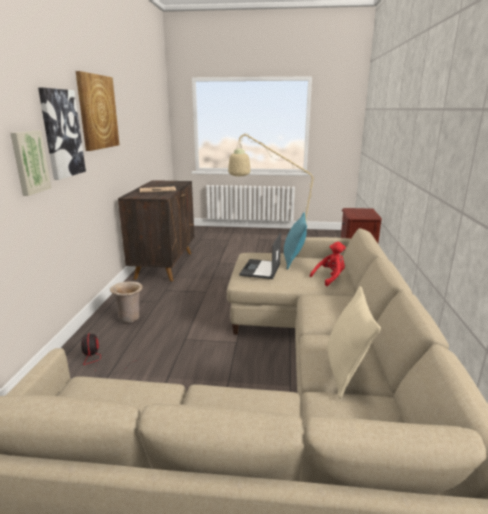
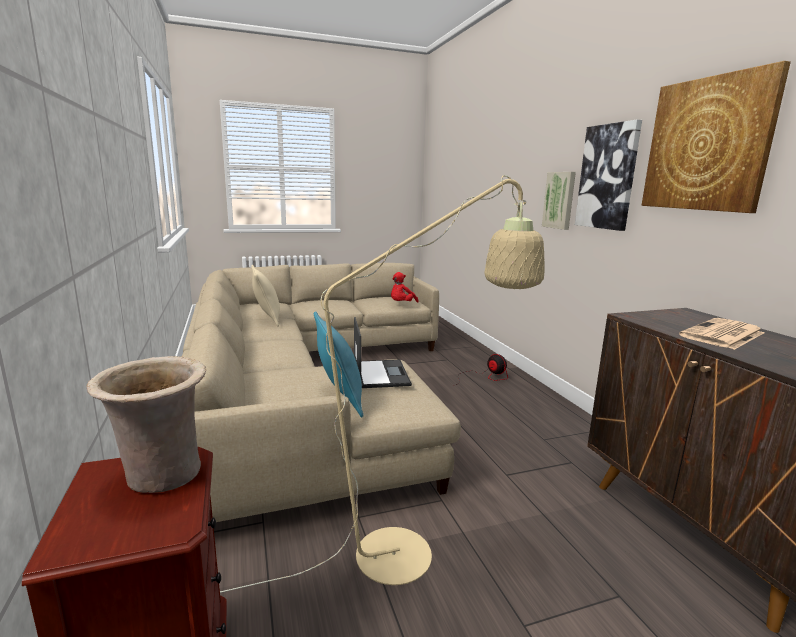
camera: 155 degrees right, 5 degrees down
beige vase [110,281,143,323] -> beige vase moved to [86,356,206,493]
red plush toy [310,242,346,286] -> red plush toy moved to [391,272,419,302]

